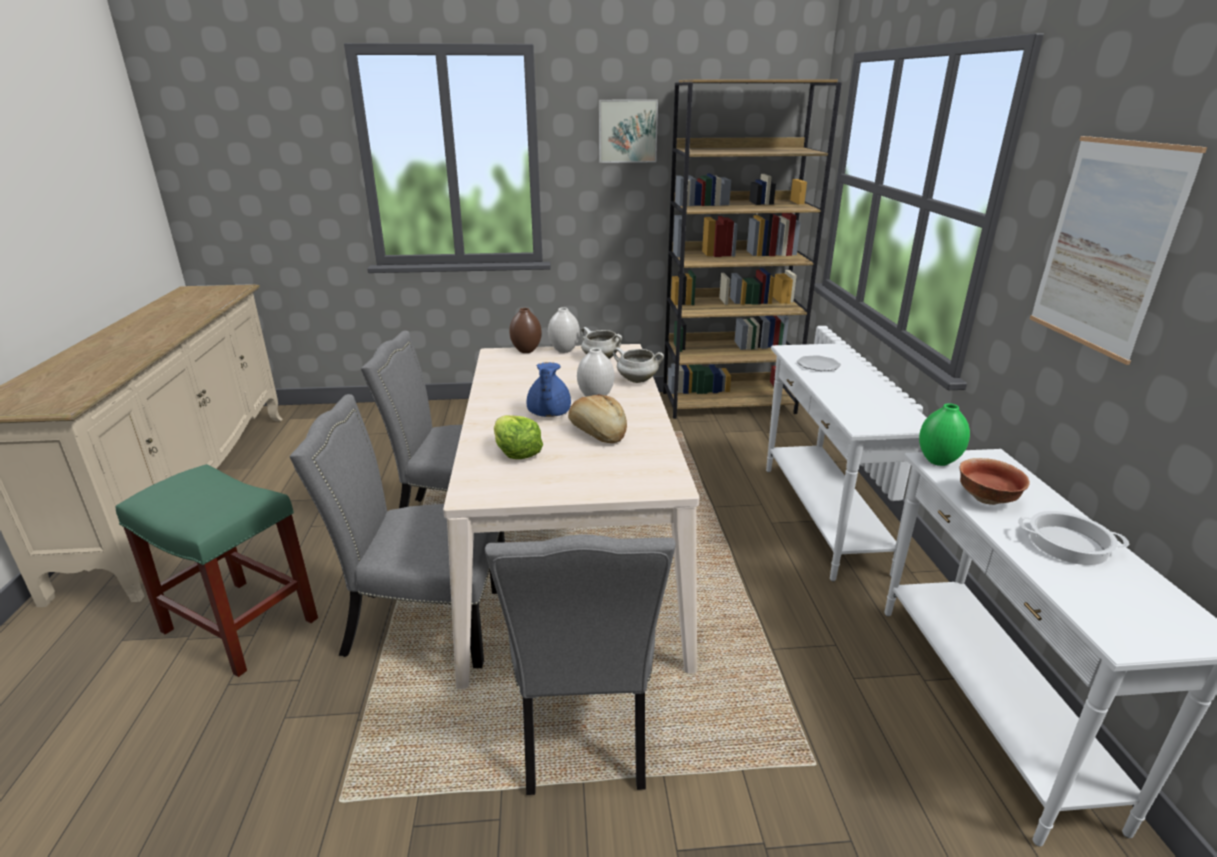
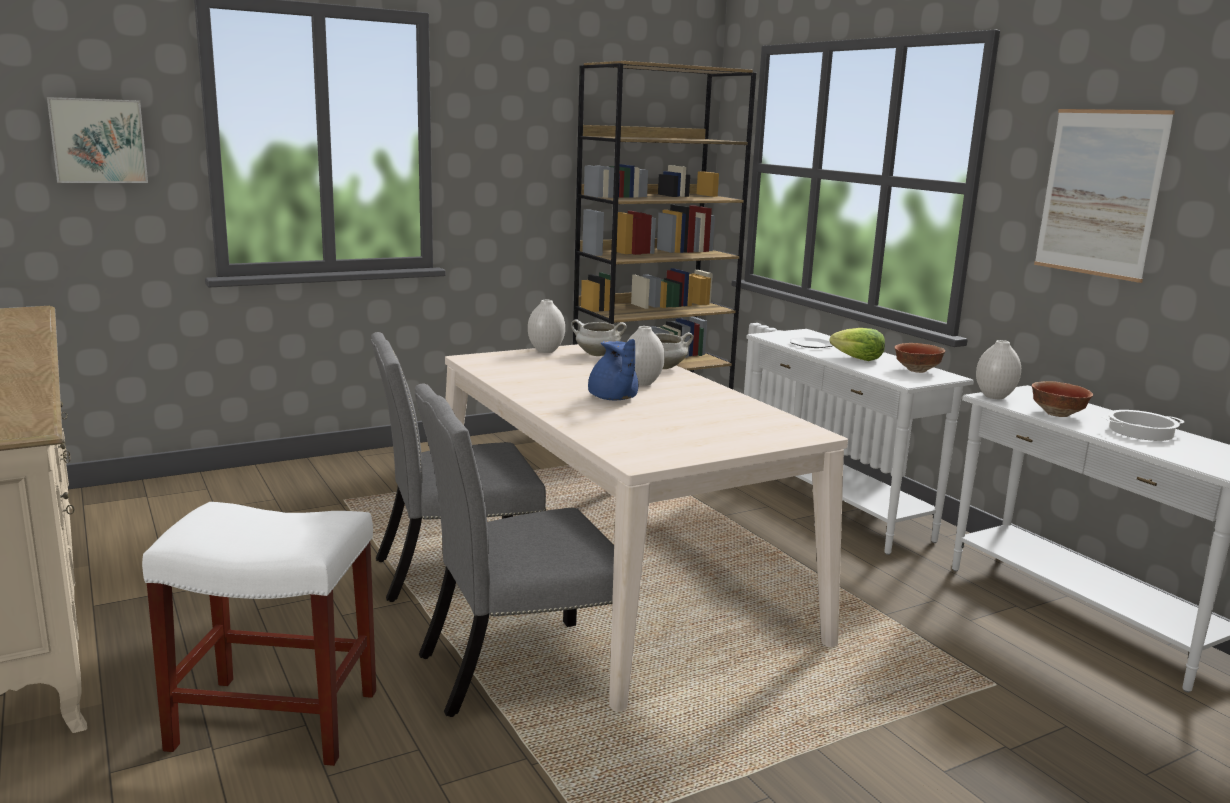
camera: 25 degrees left, 10 degrees down
green stool [116,464,318,677] -> white stool [142,502,376,766]
grey chair [485,534,676,795] -> none
lettuce [494,415,543,459] -> lettuce moved to [830,328,885,361]
brown vase [509,308,542,353] -> none
bread [568,394,627,443] -> none
picture [599,100,658,163] -> picture moved to [47,97,148,183]
green vase [919,403,970,466] -> white vase [976,340,1021,399]
none -> bowl [894,343,945,373]

